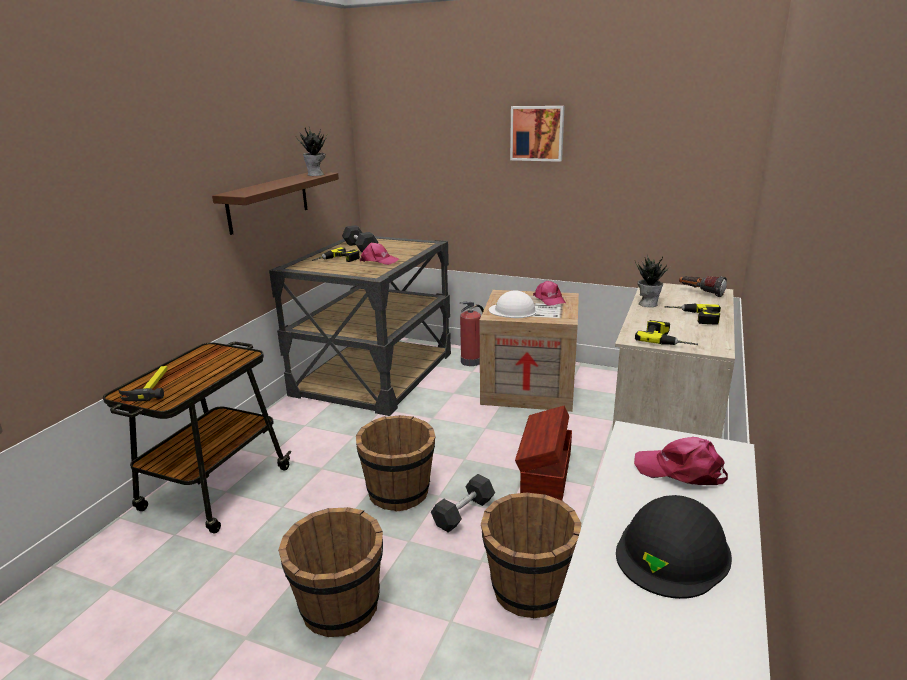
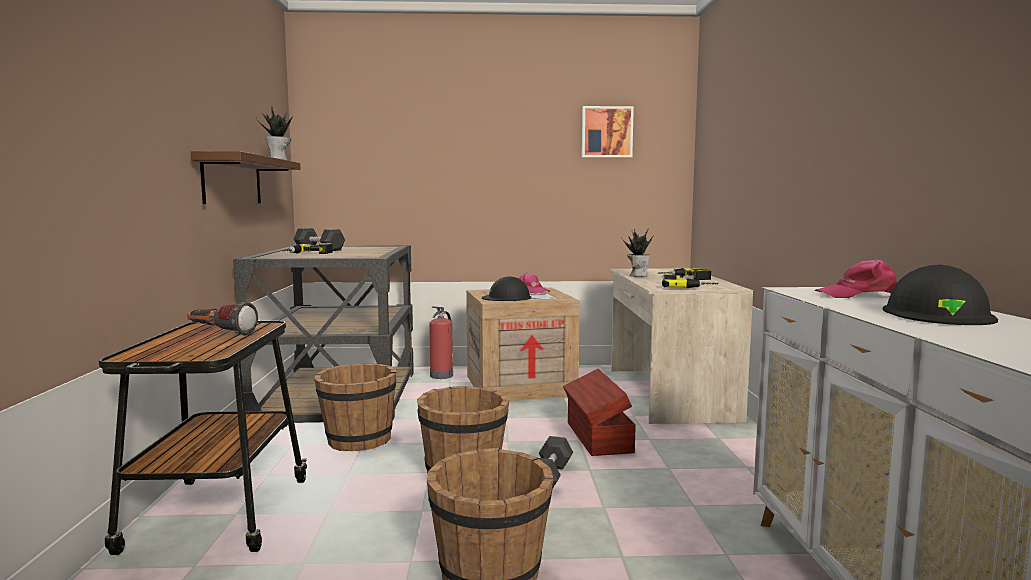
camera: 25 degrees left, 15 degrees down
hammer [118,366,168,401] -> none
pink cap [359,243,399,265] -> none
brown bucket [481,492,581,618] -> brown bucket moved to [314,364,397,451]
white hard hat [489,290,537,318] -> black hard hat [482,276,532,301]
picture [510,106,565,162] -> picture moved to [582,106,634,158]
flashlight [679,276,727,297] -> flashlight moved to [187,302,258,336]

